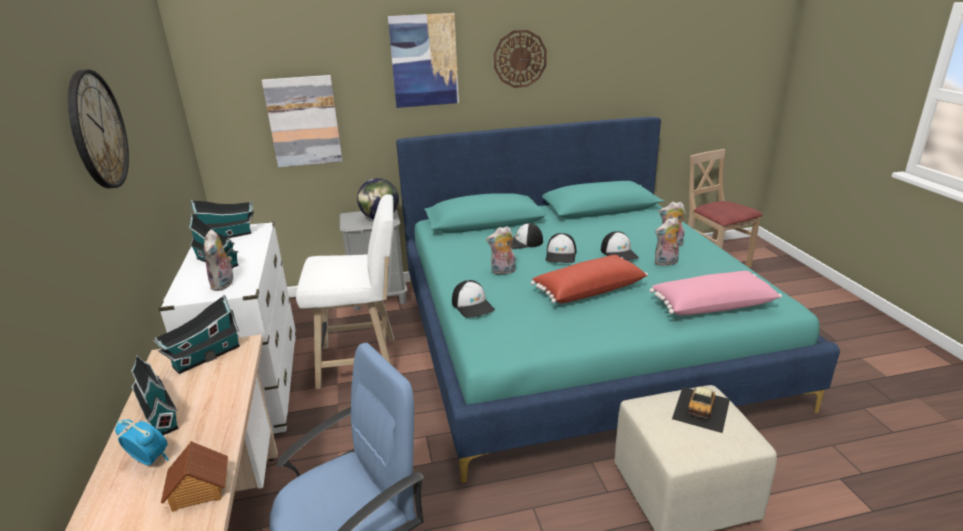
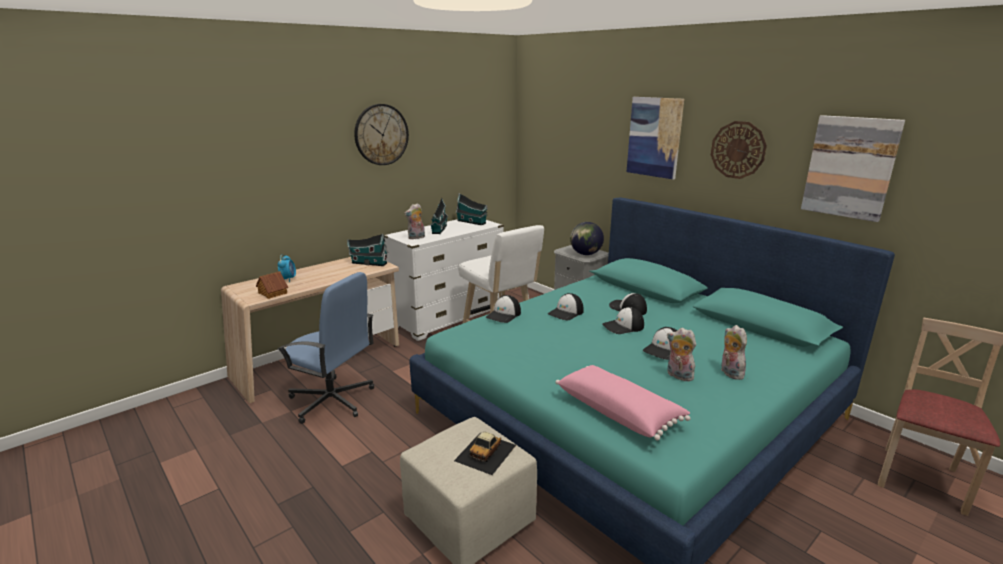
camera: 60 degrees right, 5 degrees down
toy house [131,355,179,435] -> none
picture [262,75,343,167] -> picture moved to [801,115,905,222]
plush toy [486,226,516,275] -> cap [548,293,584,320]
red pillow [531,255,648,303] -> none
toy car [672,386,730,433] -> toy car turned 60 degrees counterclockwise [454,432,516,475]

